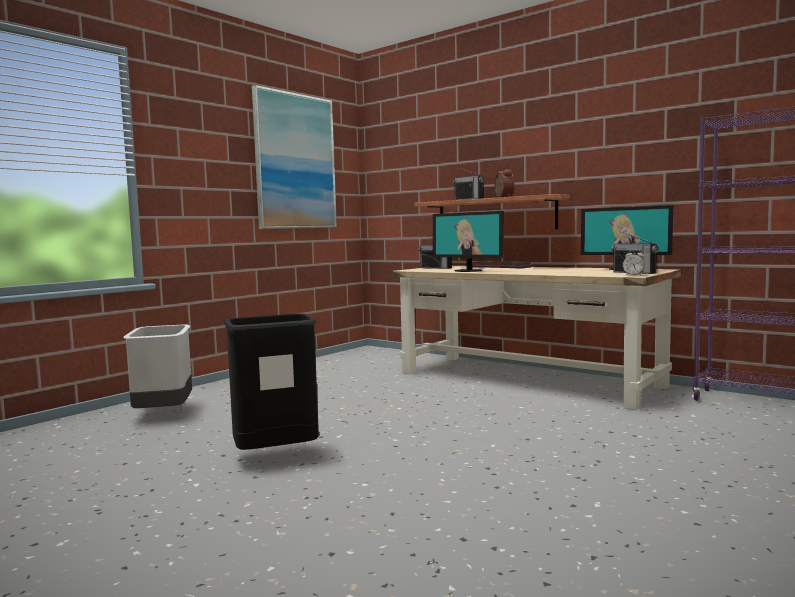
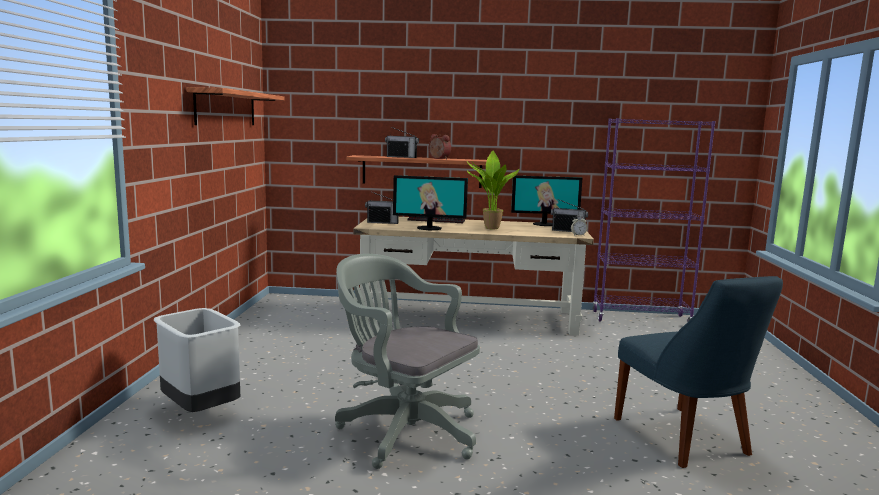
camera: 35 degrees left, 5 degrees up
black trash can [224,313,319,450] -> grey office chair [335,254,480,469]
picture [252,85,337,229] -> shelf [186,87,284,125]
none -> potted plant [467,151,520,230]
none -> blue chair [614,276,783,468]

